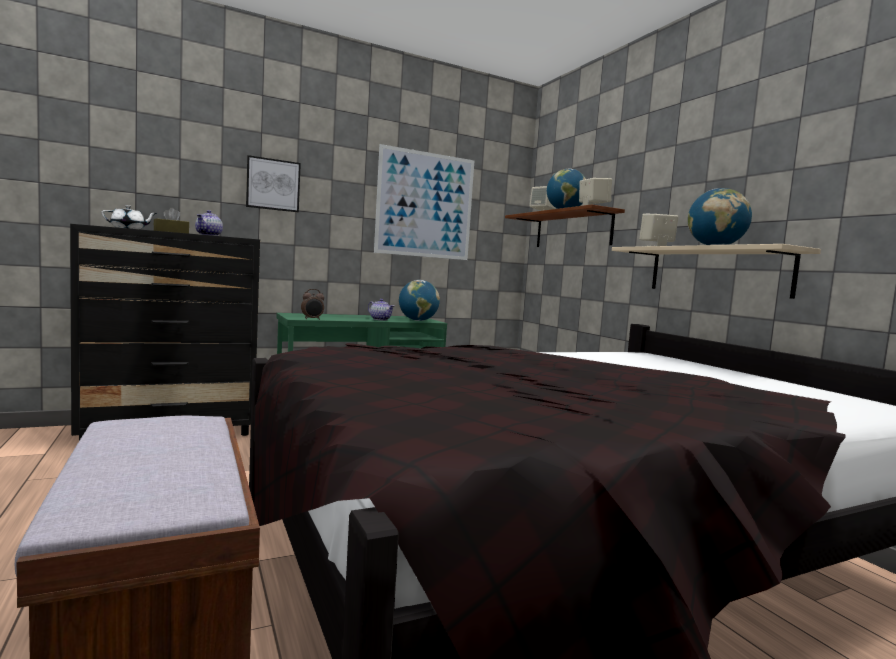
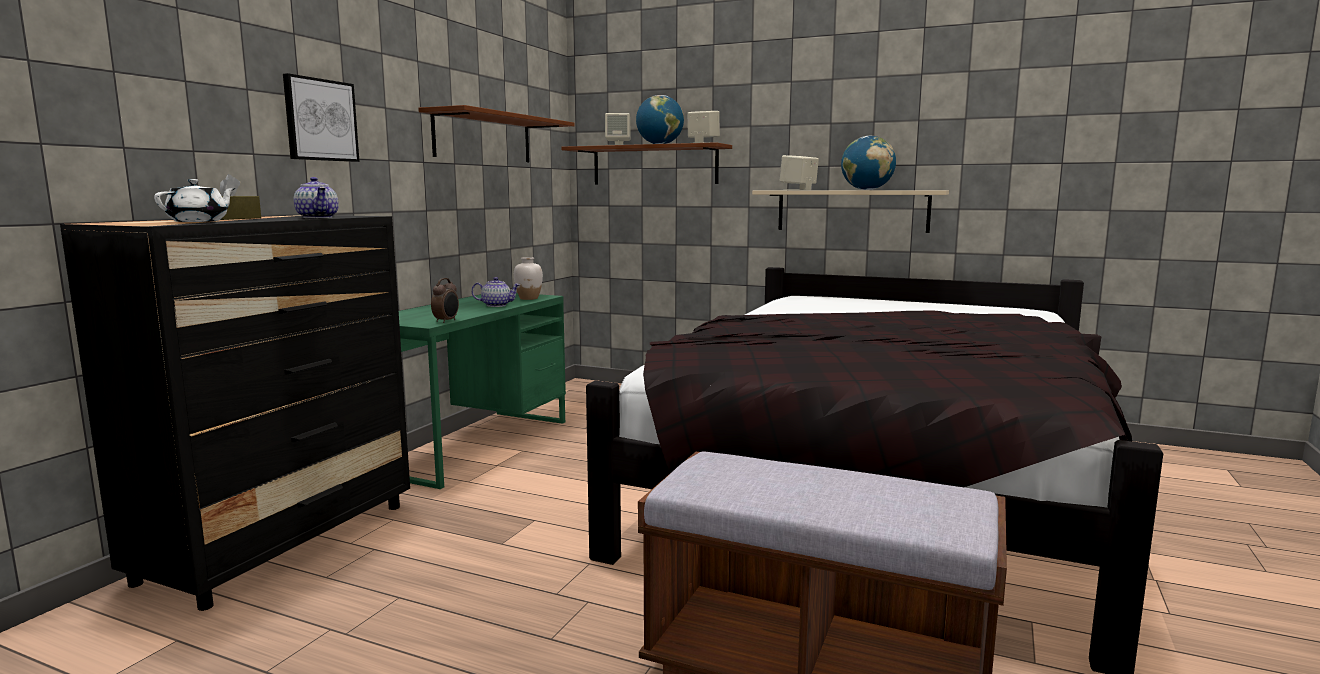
camera: 40 degrees left, 5 degrees up
picture [374,144,474,260] -> brown shelf [418,105,575,162]
globe [399,280,440,321] -> white vase [514,257,543,300]

